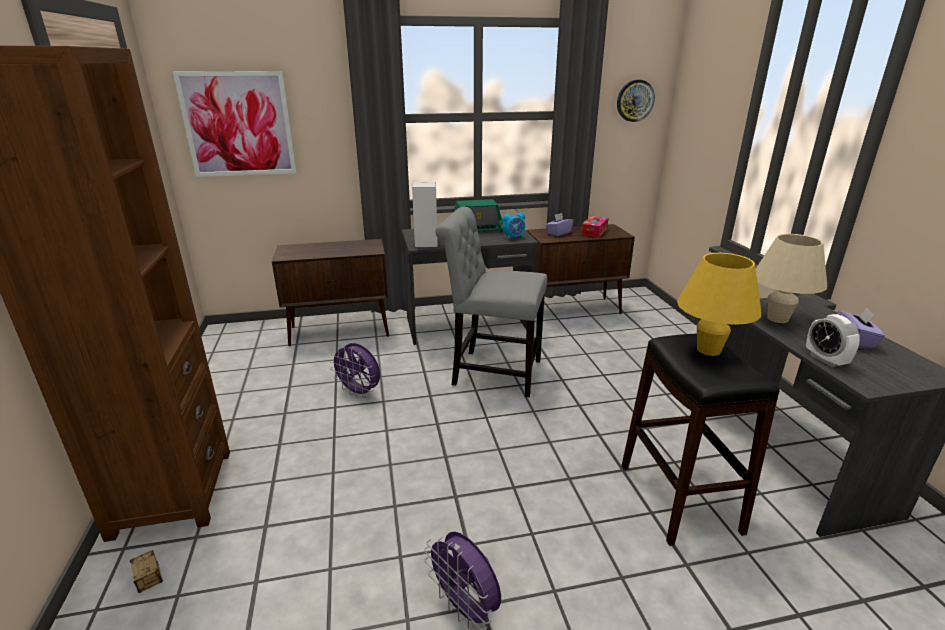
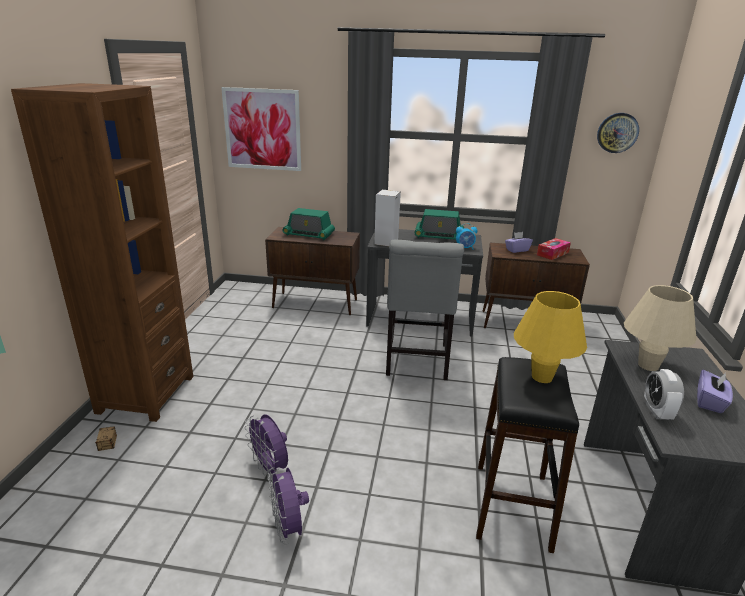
camera: 20 degrees right, 0 degrees up
purple fan [329,343,380,398] -> purple fan moved to [244,414,288,478]
grey chair [435,207,547,397] -> grey chair turned 120 degrees counterclockwise [386,240,464,380]
none -> radio [282,208,335,240]

